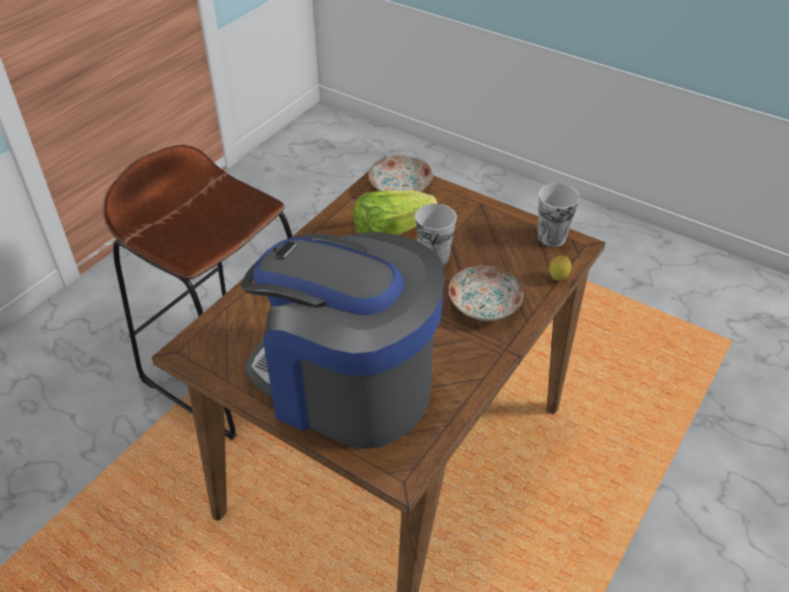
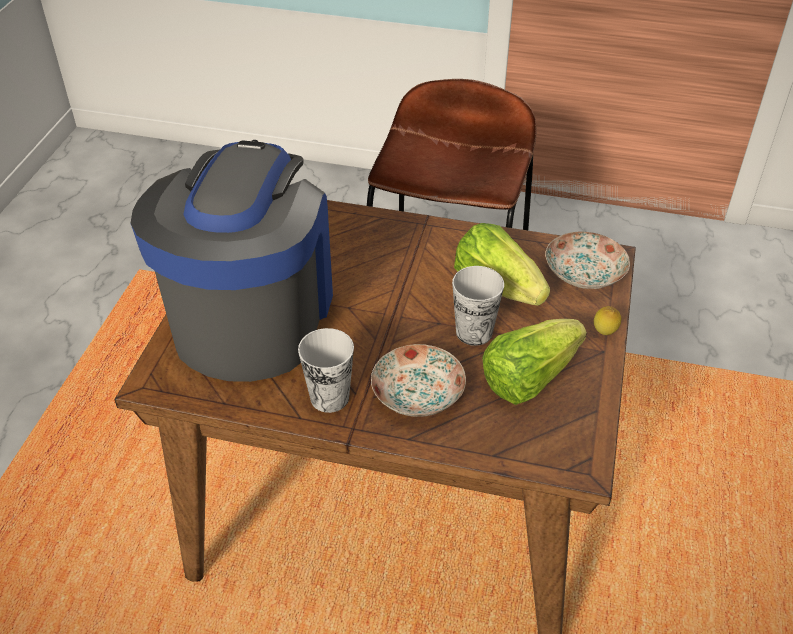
camera: 70 degrees right, 0 degrees up
cup [538,184,580,247] -> cup moved to [298,328,354,413]
lemon [549,256,572,281] -> lemon moved to [594,306,621,335]
none -> lettuce [482,319,587,405]

